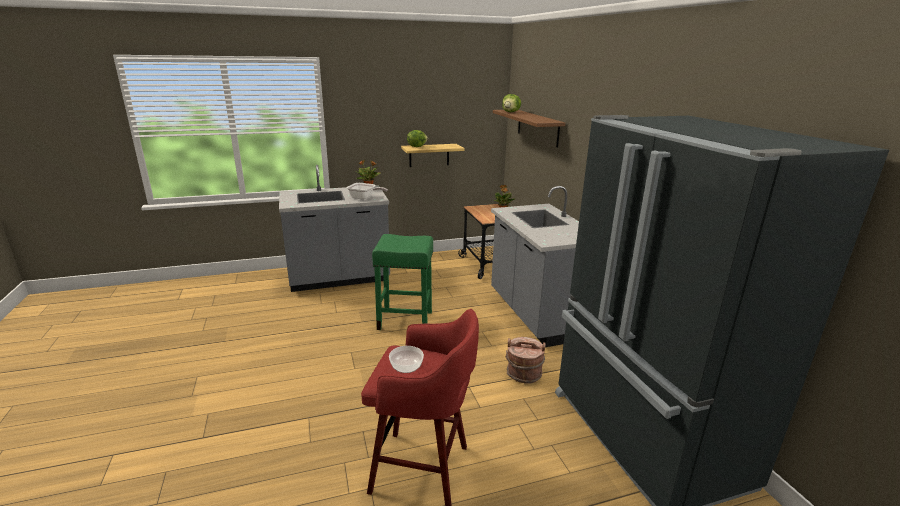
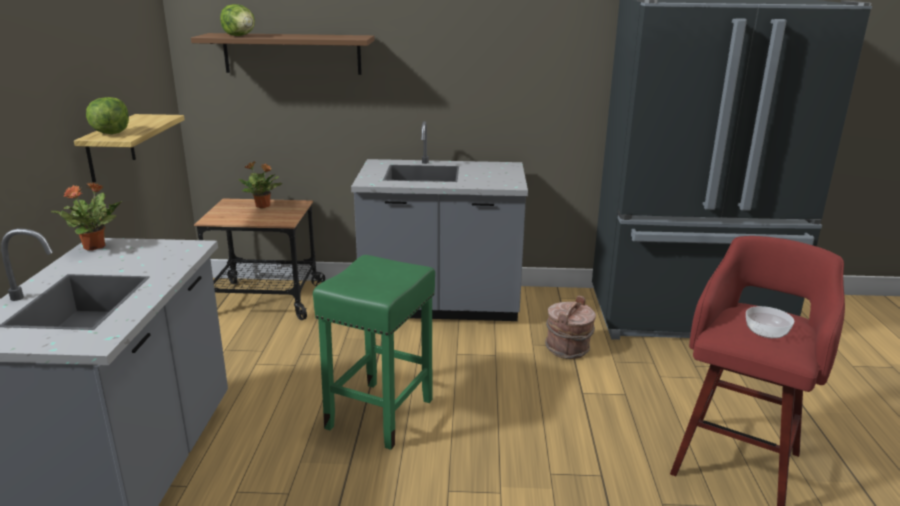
camera: 70 degrees left, 0 degrees up
frying pan [347,183,388,200] -> none

